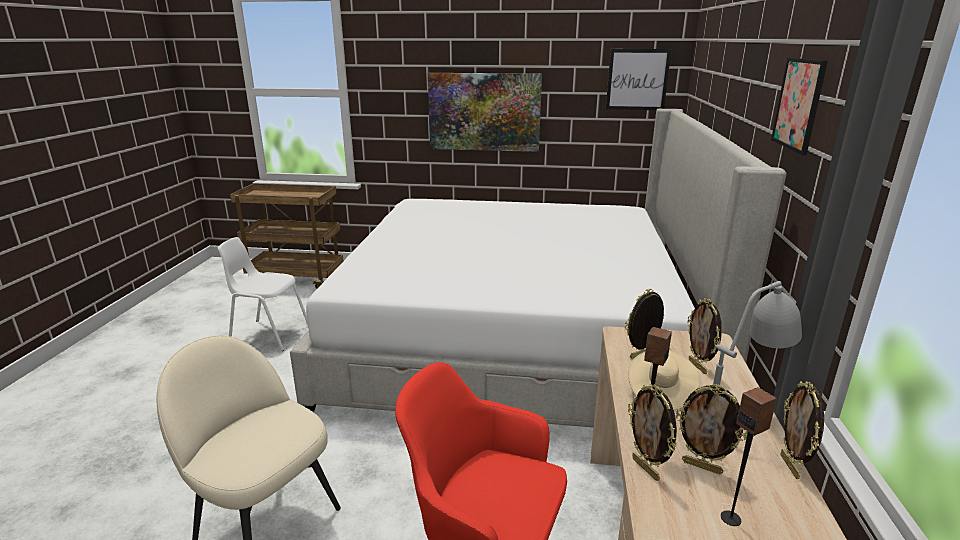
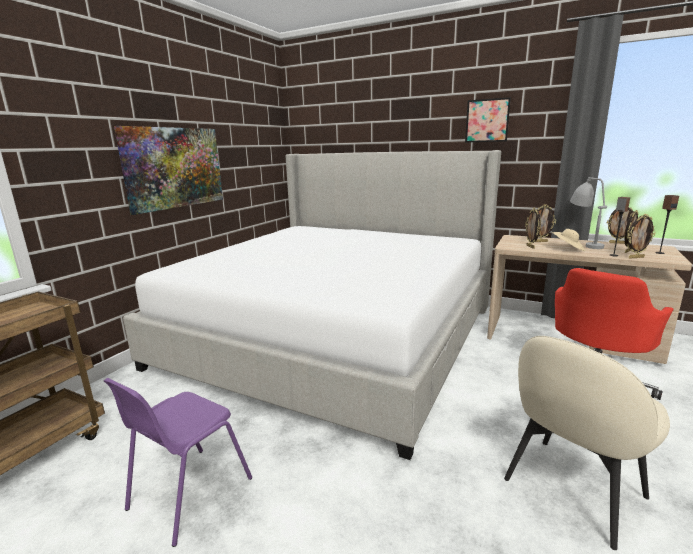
camera: 70 degrees left, 5 degrees down
white chair [218,237,308,351] -> purple chair [104,378,252,547]
picture [606,49,671,110] -> none

